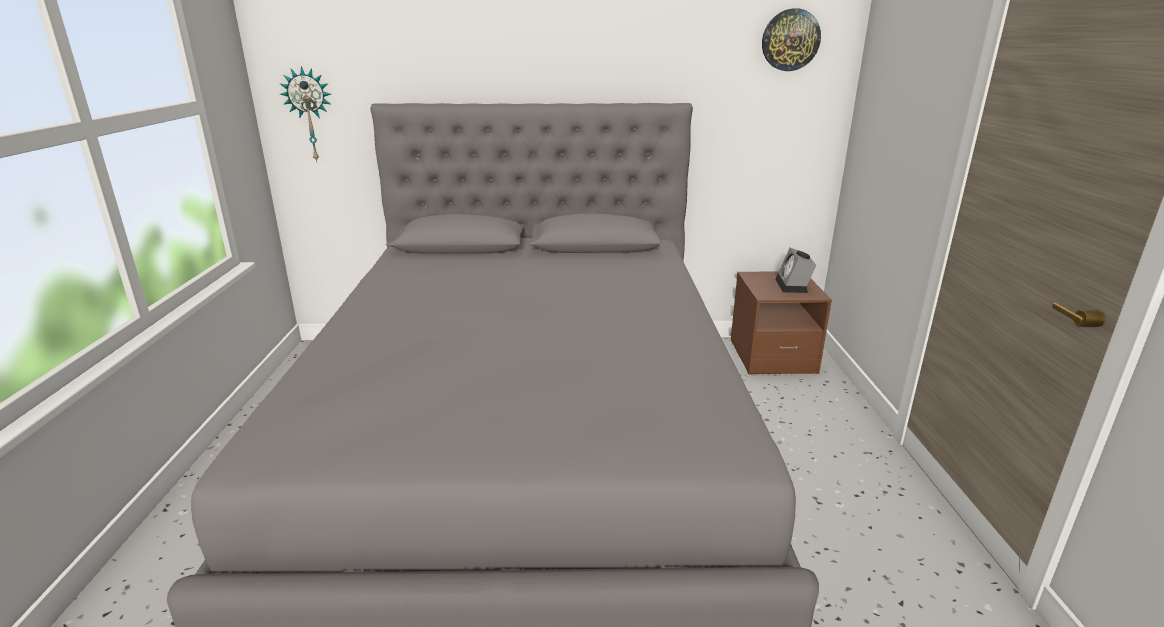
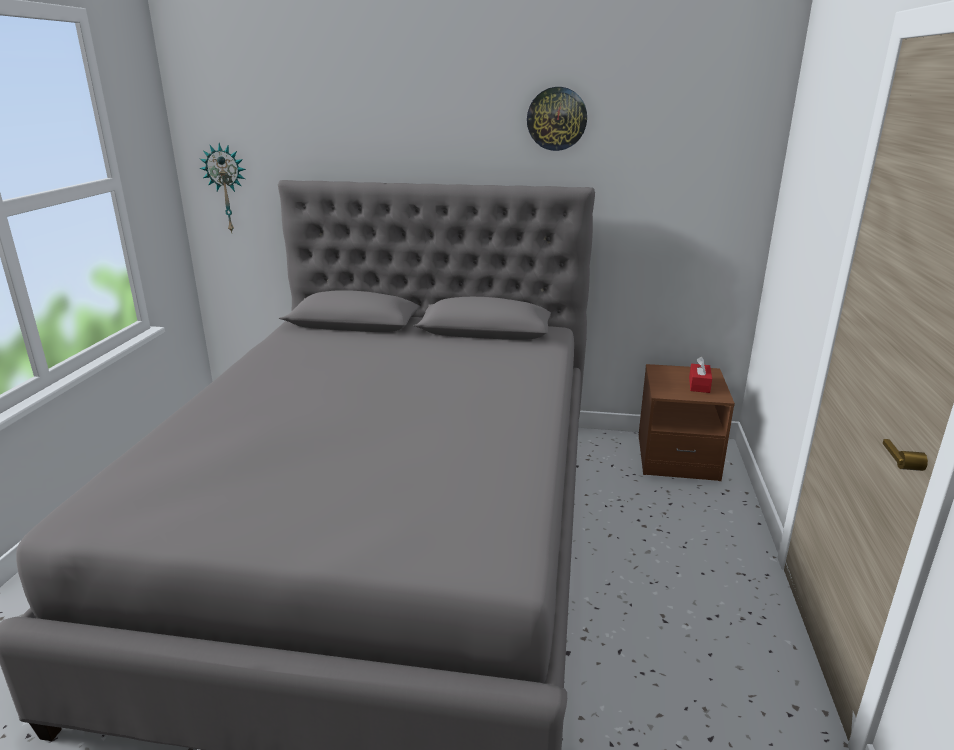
camera: 10 degrees right, 0 degrees up
wall clock [762,8,821,71] -> wall clock moved to [527,87,587,151]
alarm clock [775,247,817,293] -> red tissue box [689,357,712,393]

